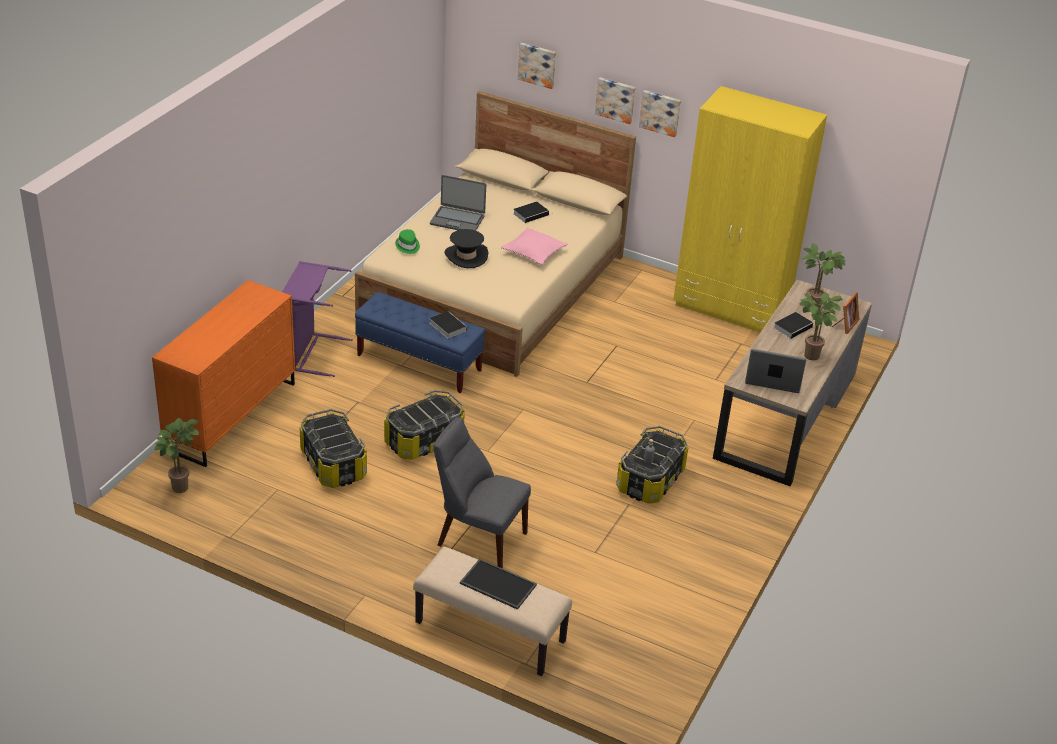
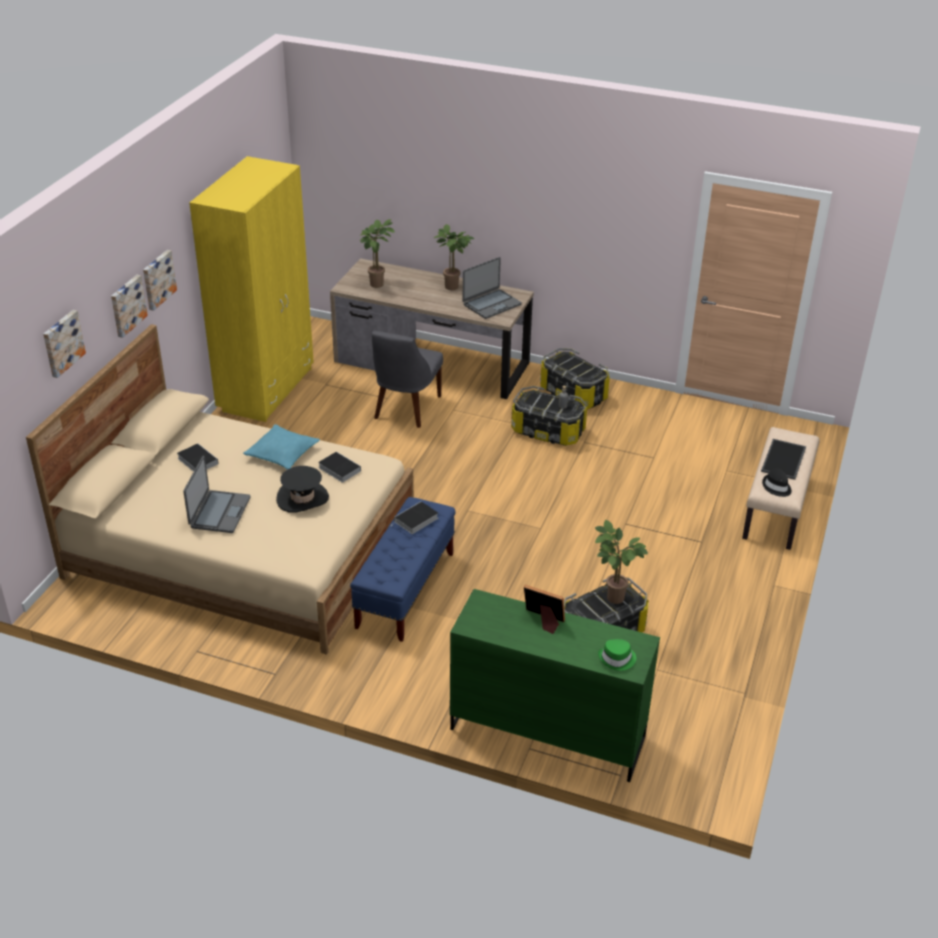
camera: 95 degrees left, 0 degrees up
orange dresser [152,280,295,467] -> green dresser [450,589,660,782]
potted plant [154,418,199,493] -> potted plant moved to [595,520,648,604]
purple laundry basket [282,261,353,377] -> none
storage box [384,390,465,460] -> storage box moved to [540,348,610,409]
green hat [395,229,420,254] -> green hat moved to [598,639,636,671]
grey chair [433,417,531,569] -> grey chair moved to [372,331,443,428]
pink pillow [501,227,568,265] -> turquoise pillow [243,424,320,469]
laptop [745,349,806,393] -> laptop turned 135 degrees counterclockwise [463,257,522,319]
book [774,312,813,339] -> book moved to [318,452,361,482]
picture frame [832,292,859,334] -> picture frame moved to [524,585,565,634]
none -> black hat [762,468,791,497]

